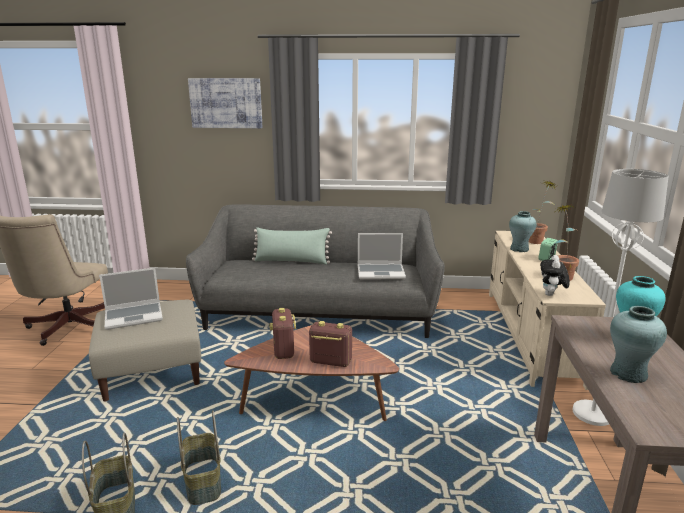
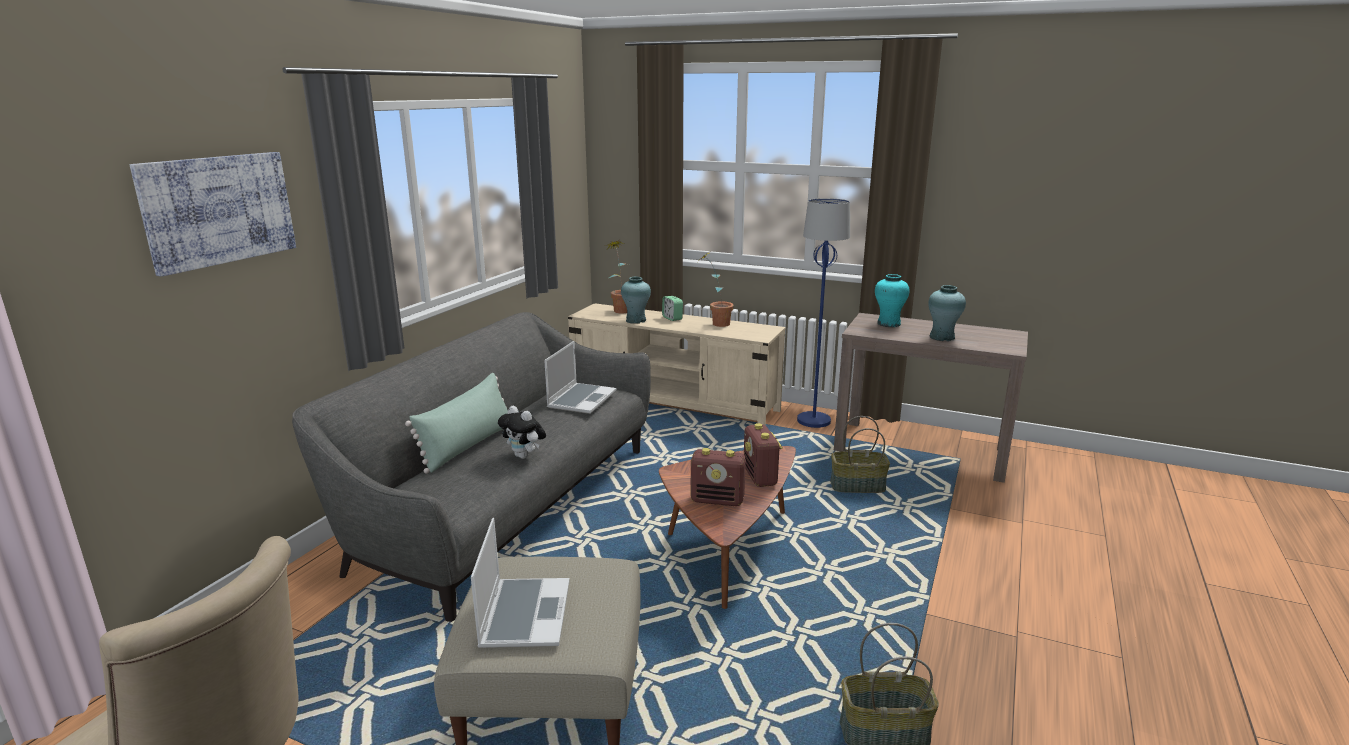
camera: 70 degrees left, 0 degrees up
basket [177,410,221,505] -> basket moved to [830,416,890,493]
radio [309,321,352,367] -> radio turned 45 degrees counterclockwise [744,423,783,487]
plush toy [540,255,570,296] -> plush toy moved to [498,406,546,459]
white floor lamp [572,169,669,426] -> blue floor lamp [797,198,850,428]

